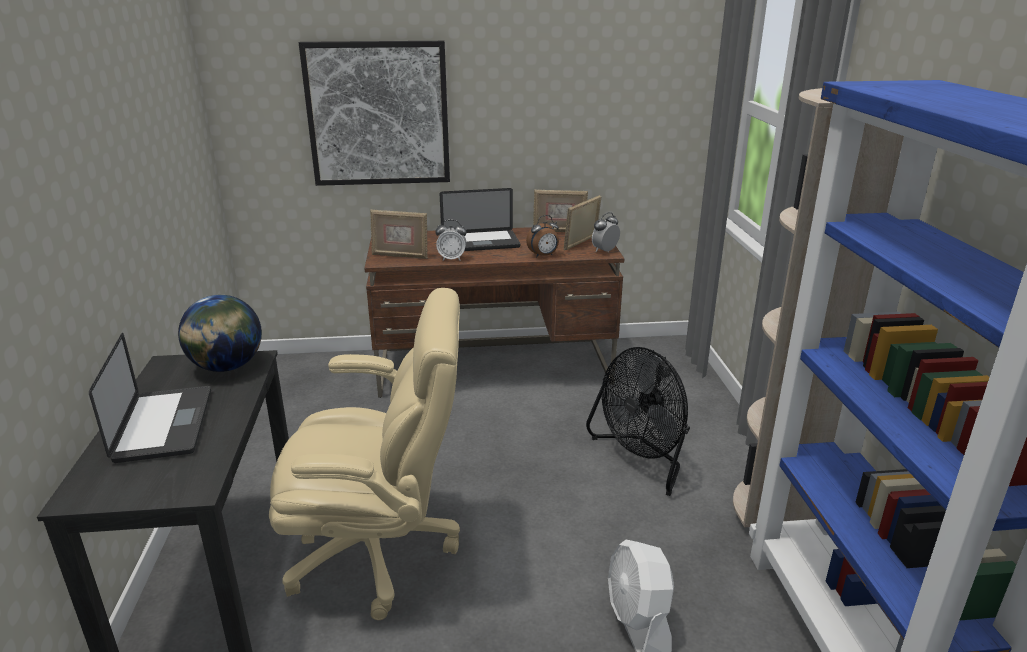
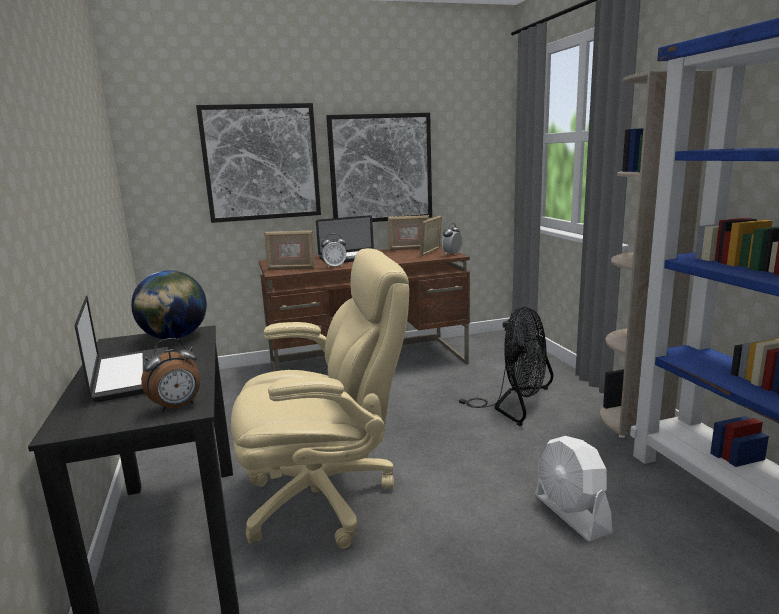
camera: 10 degrees left, 10 degrees down
alarm clock [526,215,559,257] -> alarm clock moved to [141,338,200,412]
black fan [586,347,690,496] -> black fan turned 105 degrees counterclockwise [458,307,553,426]
none -> picture [326,113,432,222]

